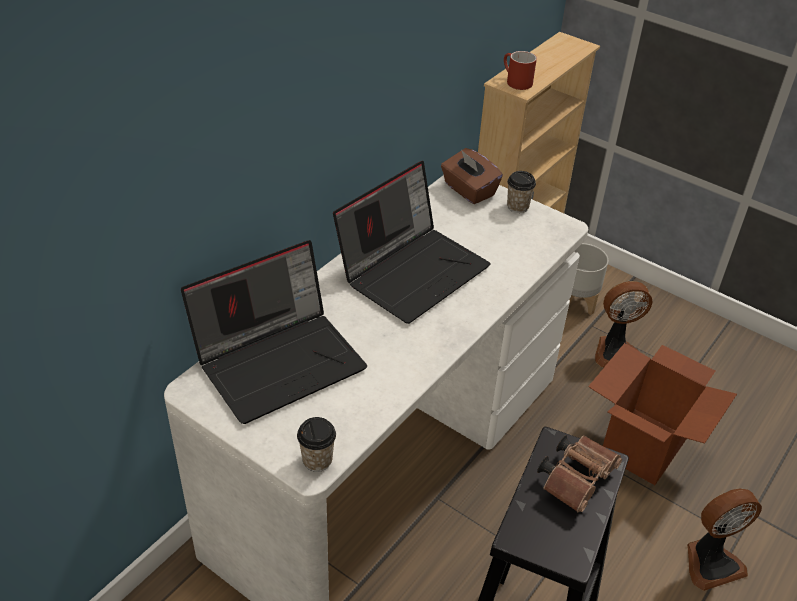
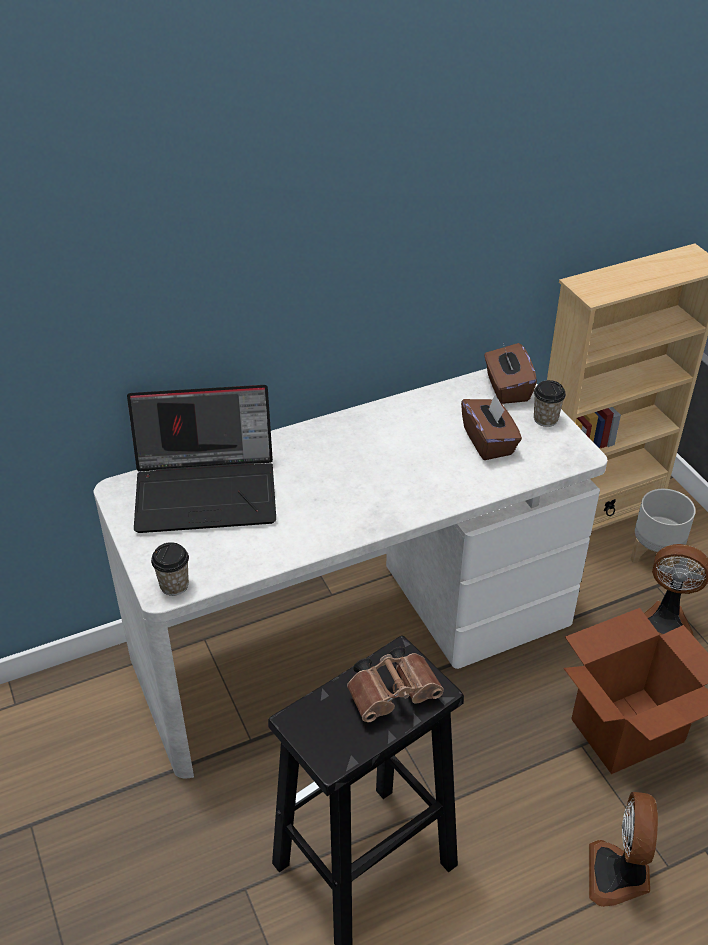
camera: 30 degrees right, 0 degrees up
laptop [333,161,491,324] -> none
red mug [504,51,537,90] -> none
fan [687,489,762,591] -> fan turned 90 degrees clockwise [589,792,658,907]
none -> brown tissue box [461,393,522,460]

